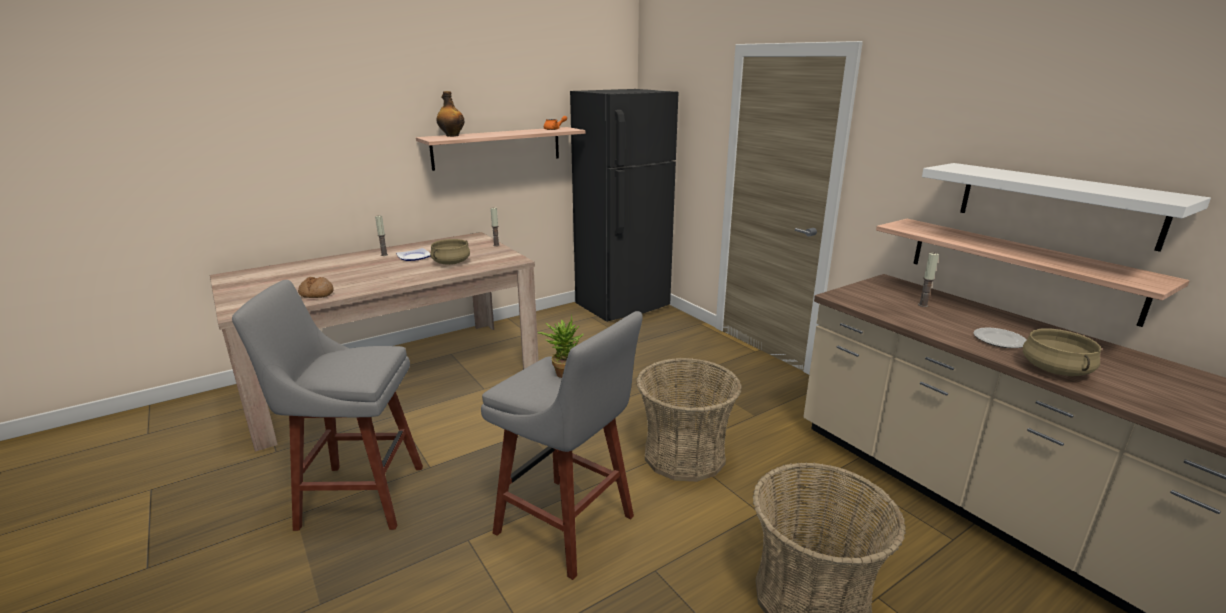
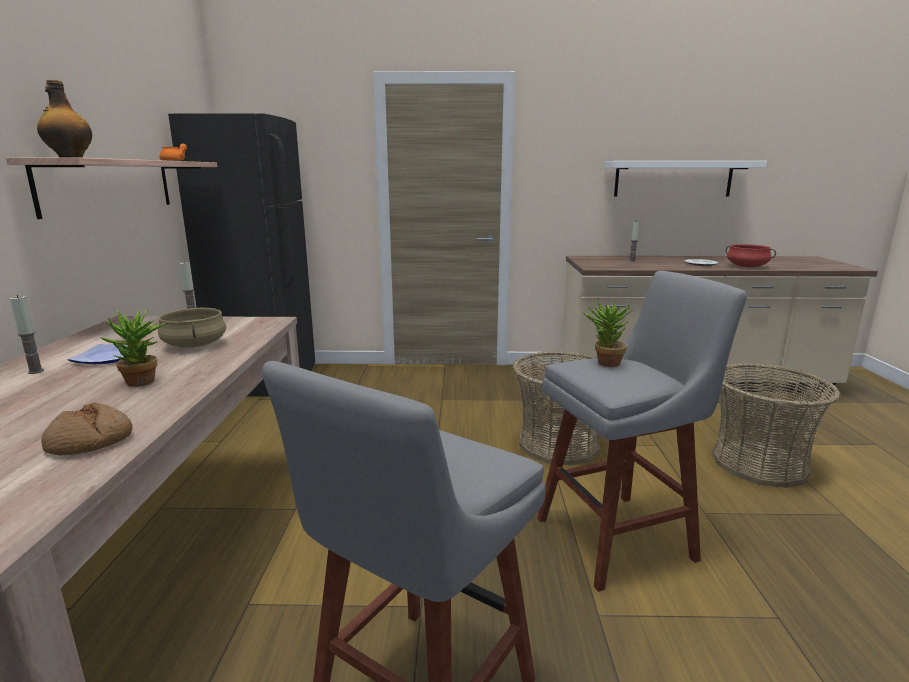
camera: 55 degrees left, 5 degrees down
shelf [876,219,1190,327] -> none
beige cooking pot [1023,328,1101,376] -> red cooking pot [726,244,776,267]
none -> potted plant [100,309,168,387]

